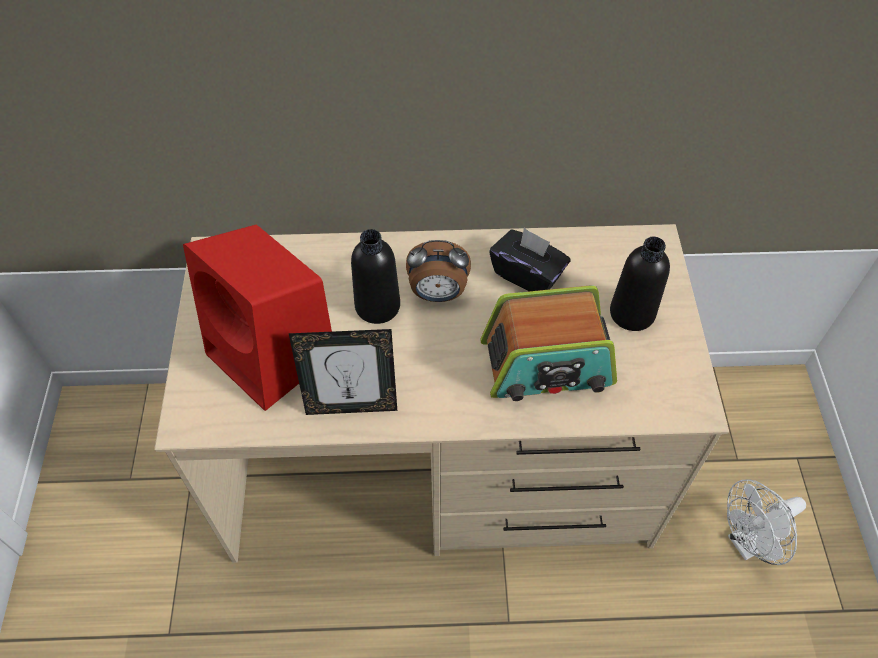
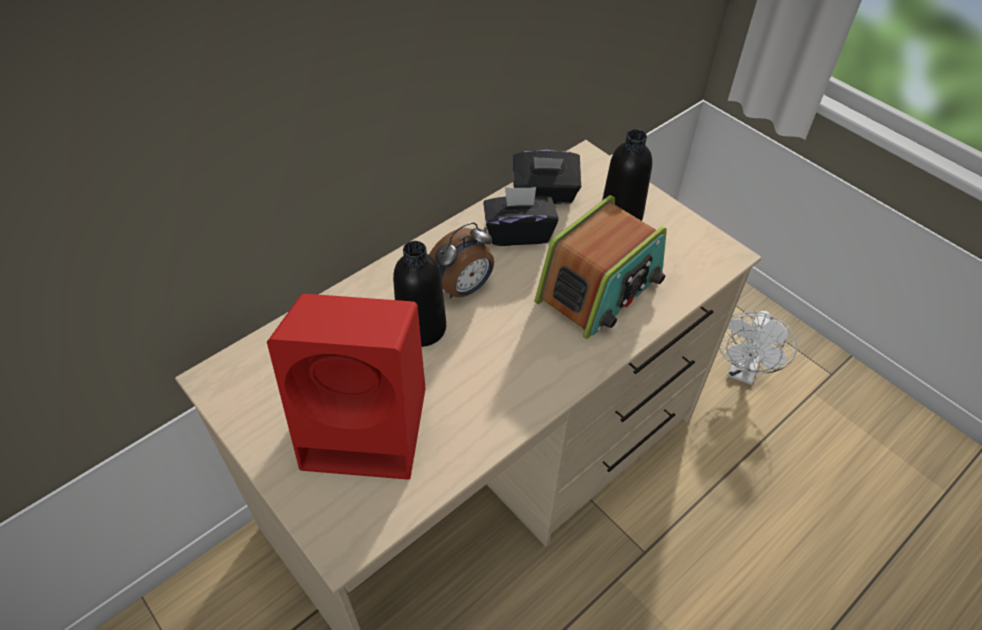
camera: 40 degrees left, 5 degrees down
picture frame [289,329,397,415] -> none
none -> black tissue box [513,150,581,204]

